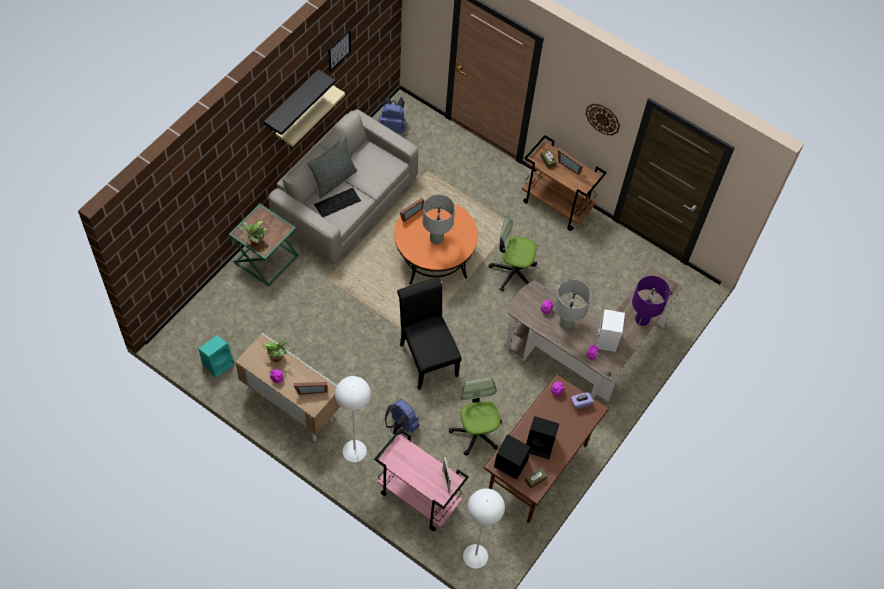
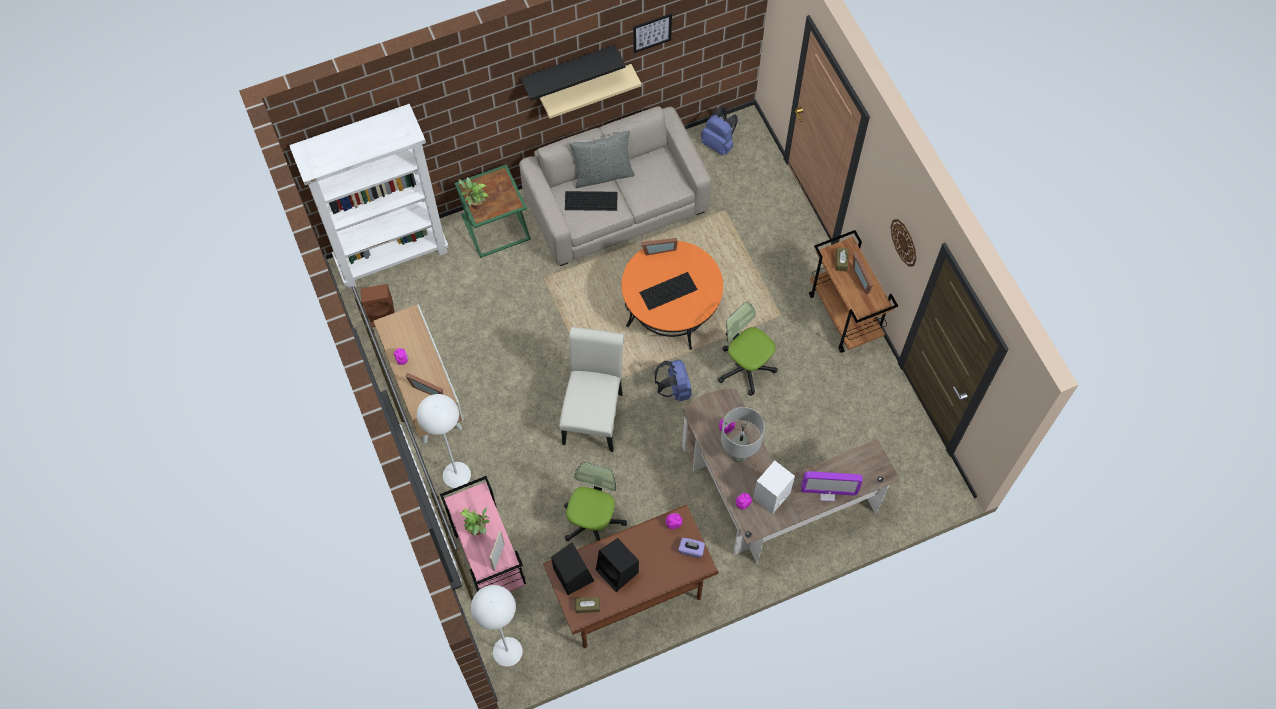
camera: 35 degrees right, 5 degrees up
turquoise speaker [199,335,234,378] -> brown speaker [360,284,395,327]
potted plant [263,336,291,362] -> potted plant moved to [460,508,490,536]
blue backpack [385,399,419,435] -> blue backpack moved to [655,360,692,401]
black chair [397,277,461,390] -> white chair [559,327,624,452]
grey table lamp [422,194,455,245] -> keyboard [639,272,698,310]
purple table lamp [632,276,670,326] -> monitor [801,471,863,501]
none -> white bookcase [289,104,449,289]

